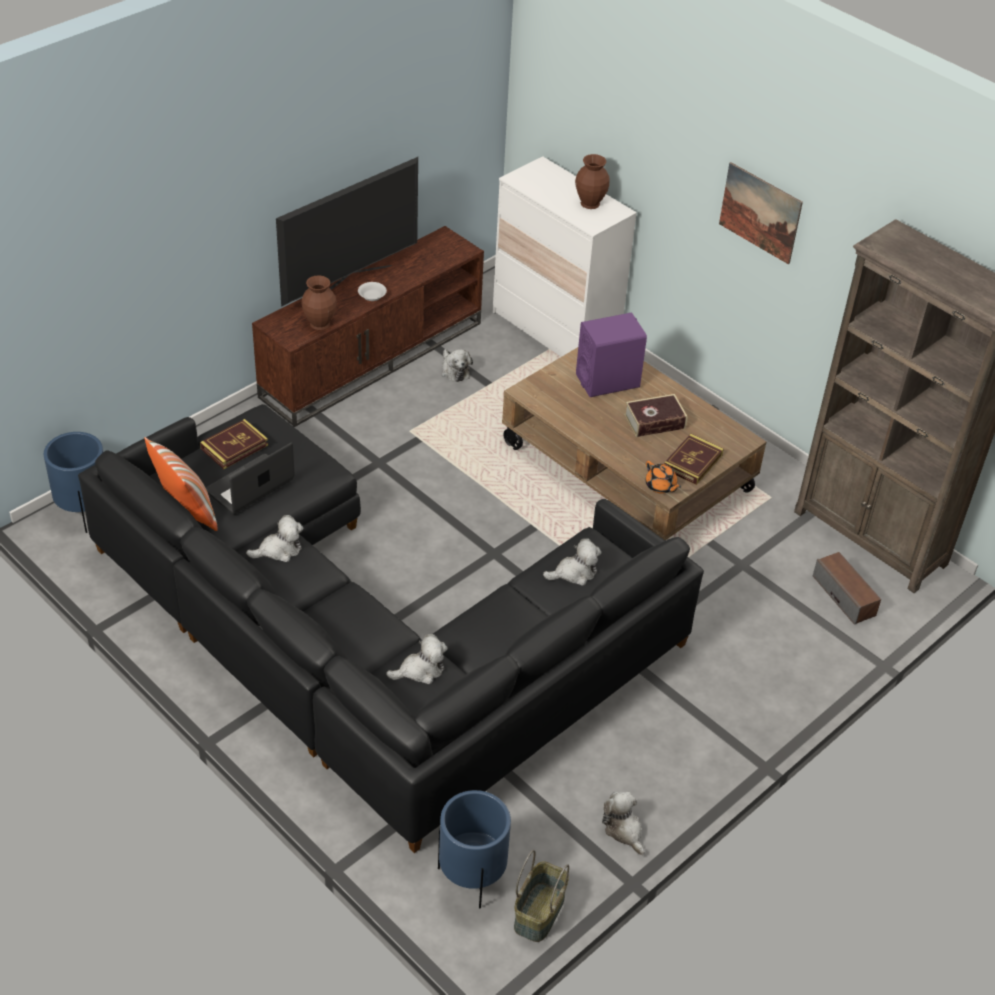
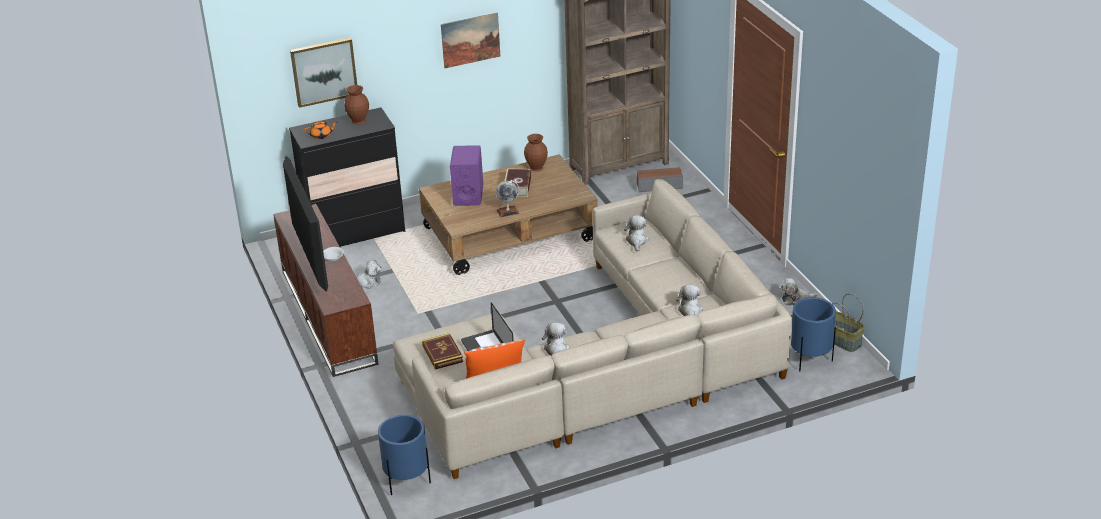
camera: 65 degrees left, 10 degrees down
black sofa [78,404,704,853] -> beige sofa [393,179,792,479]
brown vase [301,275,337,330] -> brown vase moved to [524,134,548,171]
white dresser [493,156,637,357] -> black dresser [289,107,405,247]
orange teapot [645,461,681,494] -> orange teapot moved to [304,121,337,140]
book [664,434,724,485] -> none
none -> picture [290,38,357,108]
none -> globe [496,180,520,217]

